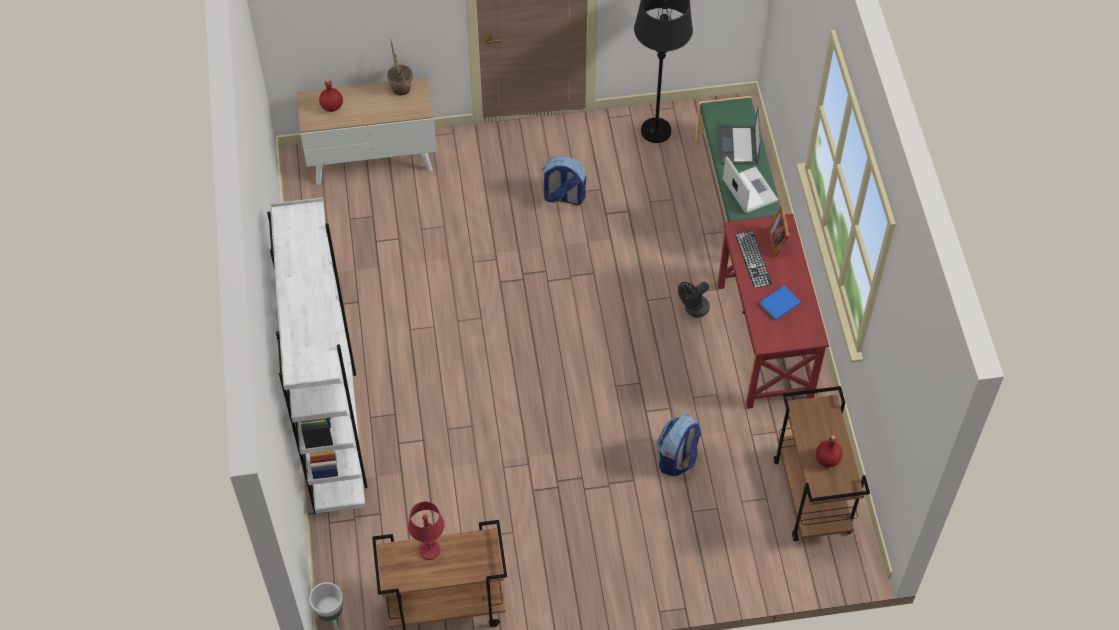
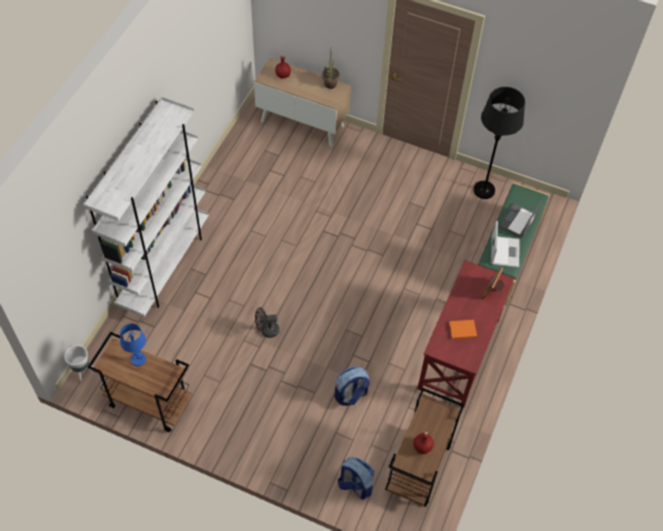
camera: 30 degrees right, 0 degrees up
red table lamp [408,502,444,560] -> blue table lamp [120,323,146,366]
backpack [542,156,586,205] -> backpack moved to [338,457,374,500]
black fan [678,281,710,318] -> black fan moved to [255,308,279,338]
keyboard [735,231,772,288] -> none
blue book [759,286,801,321] -> orange book [449,320,477,339]

